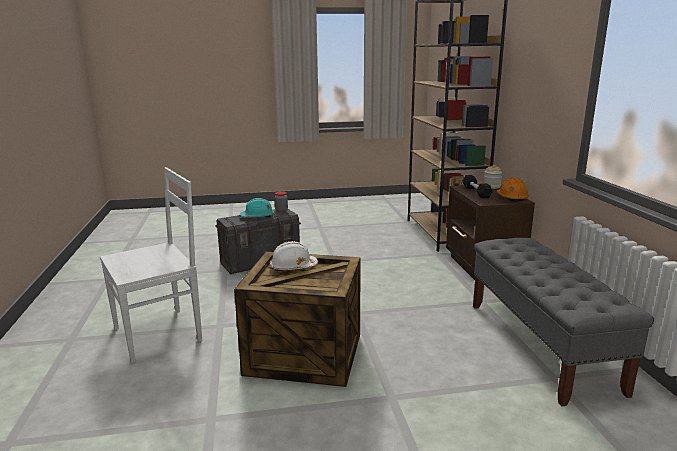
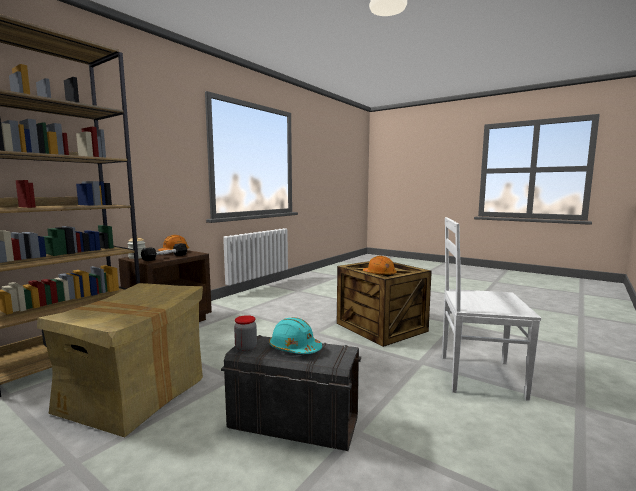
camera: 135 degrees left, 10 degrees down
white hard hat [270,241,318,271] -> orange hard hat [363,256,397,277]
grey bench [473,238,654,407] -> none
none -> cardboard box [37,283,203,437]

